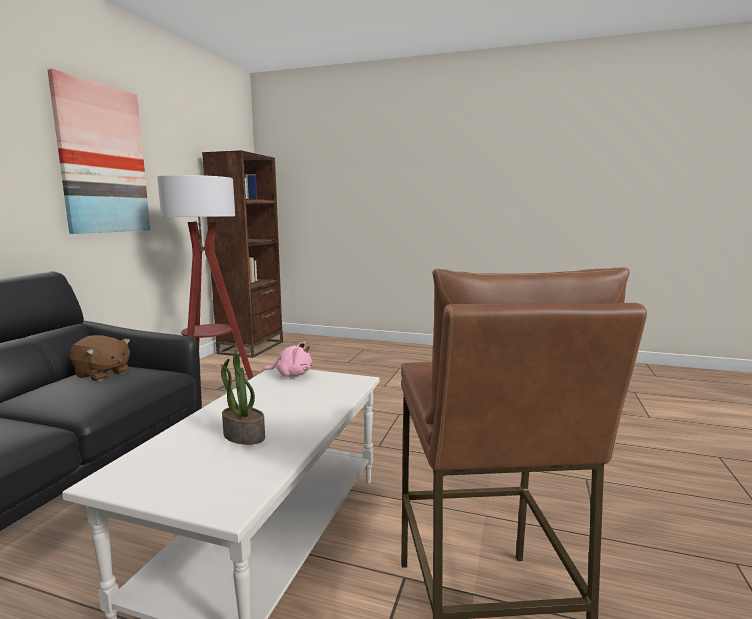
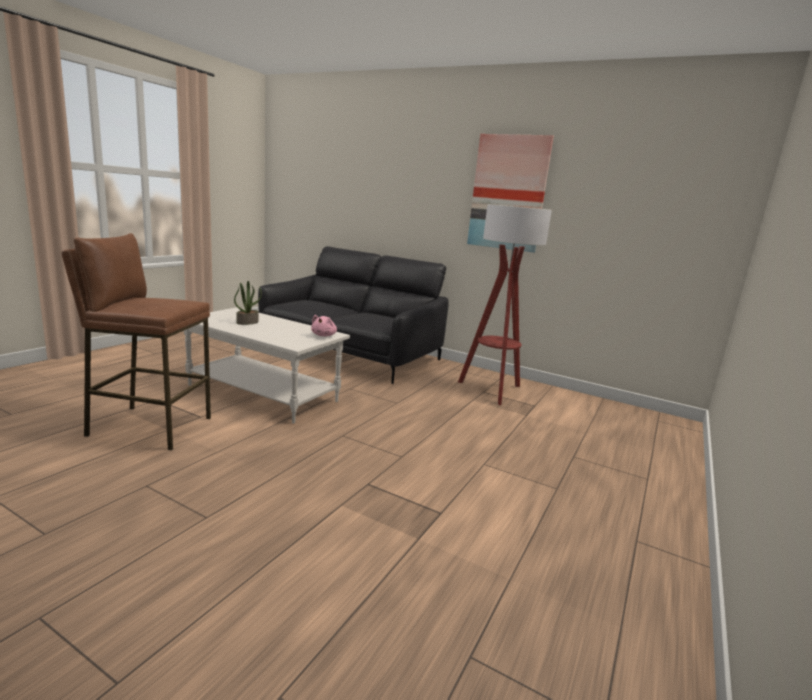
camera: 100 degrees right, 5 degrees up
brown plush toy [70,335,130,381] -> none
brown bookcase [202,150,283,358] -> none

